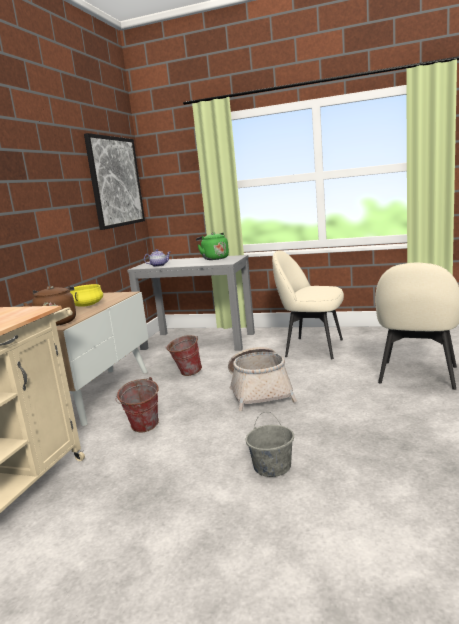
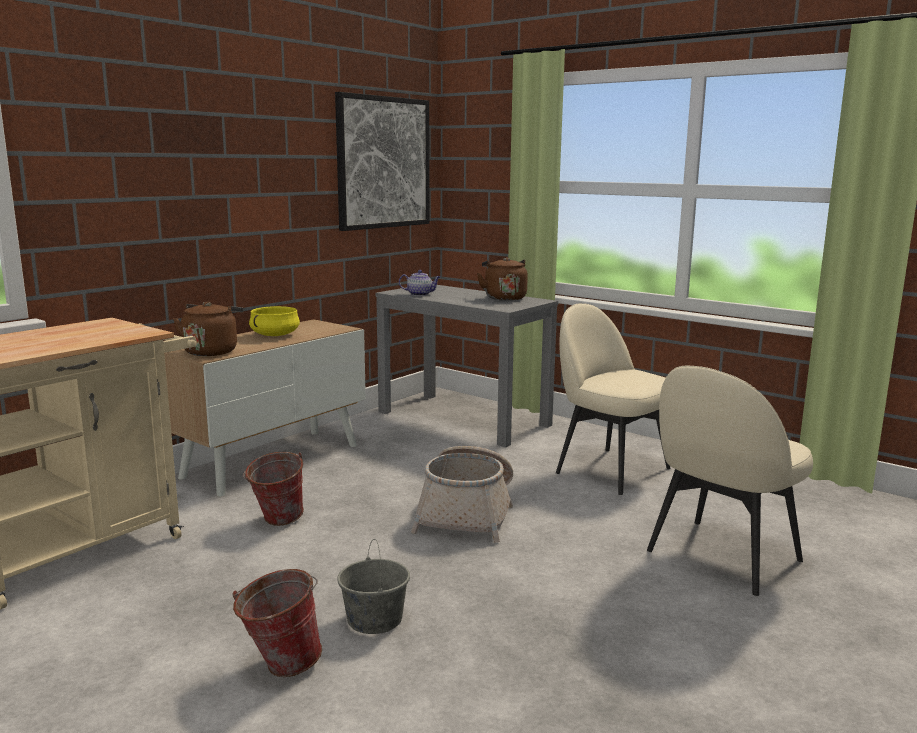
camera: 20 degrees right, 0 degrees up
bucket [166,335,202,376] -> bucket moved to [233,569,322,677]
green kettle [196,232,229,260] -> brown kettle [477,257,528,301]

